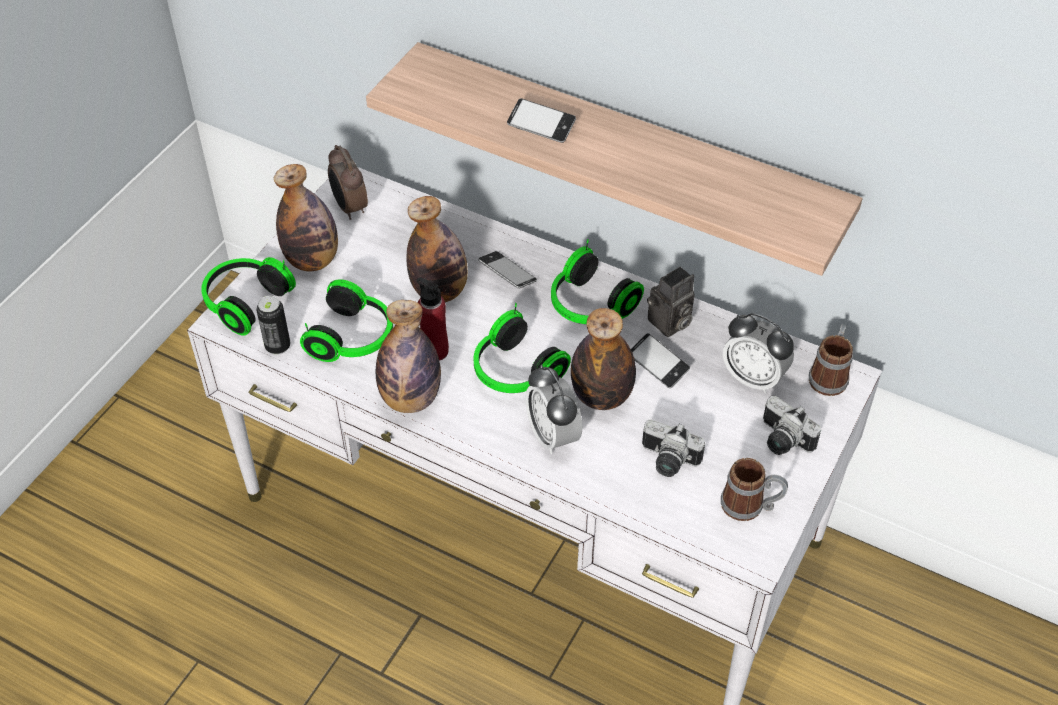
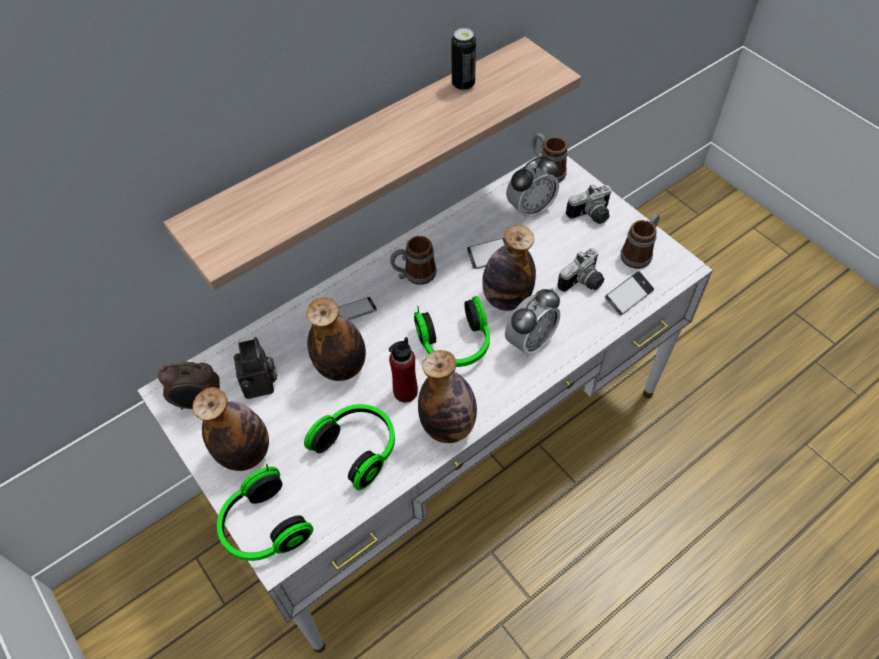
camera: 65 degrees left, 5 degrees up
can [256,296,290,355] -> can moved to [451,28,476,91]
phone [507,98,576,143] -> phone moved to [605,271,654,316]
alarm clock [525,365,582,454] -> alarm clock turned 45 degrees counterclockwise [505,289,560,358]
headphones [551,239,644,324] -> mug [390,236,437,285]
camera [647,266,695,337] -> camera moved to [234,337,277,399]

